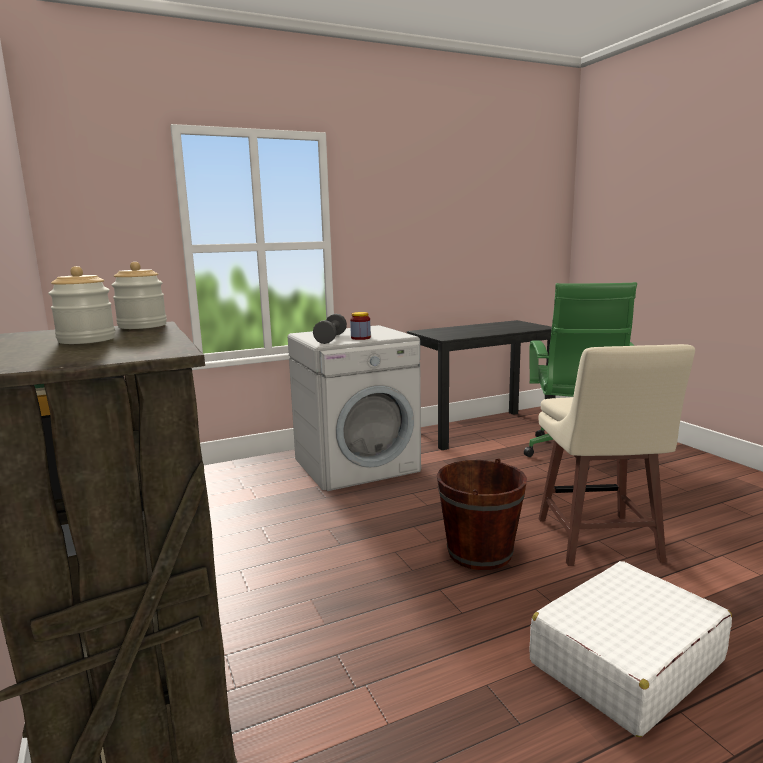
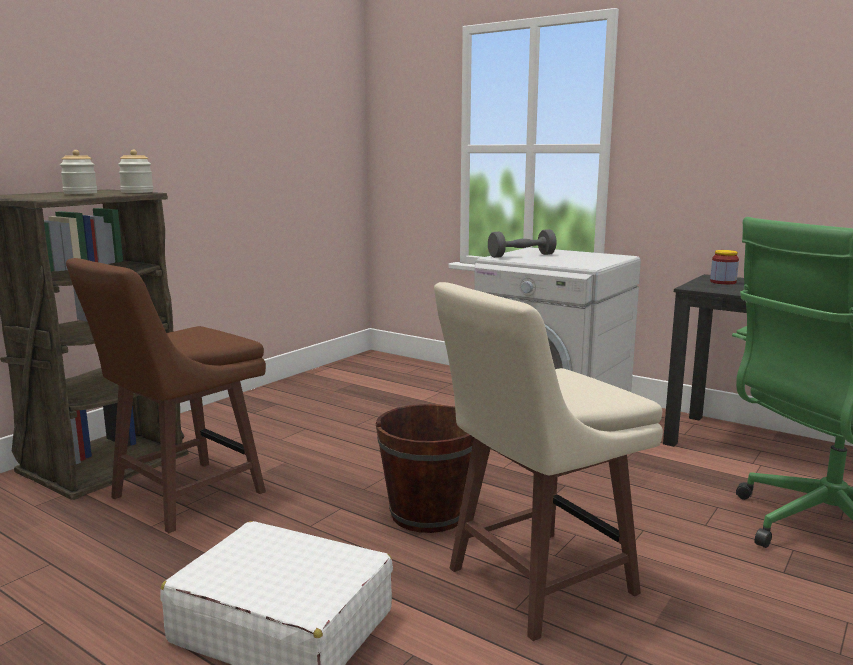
camera: 60 degrees right, 0 degrees up
jar [350,312,371,340] -> jar moved to [710,250,739,284]
none -> brown stool [66,258,266,533]

